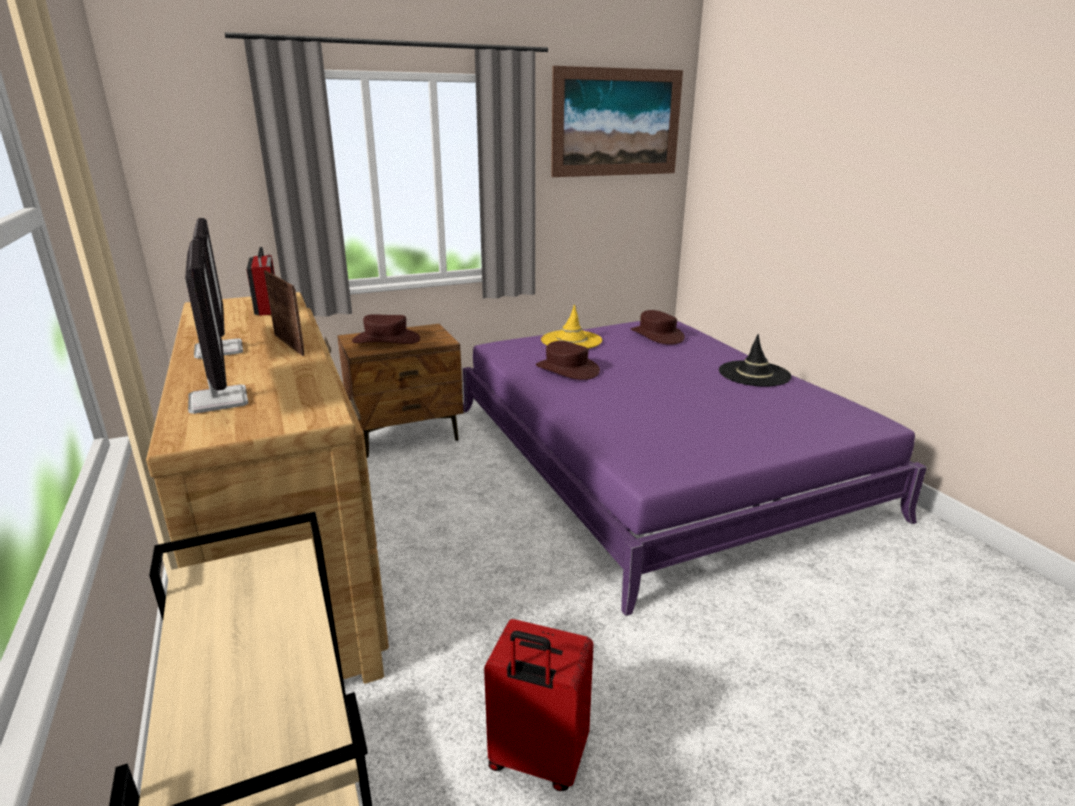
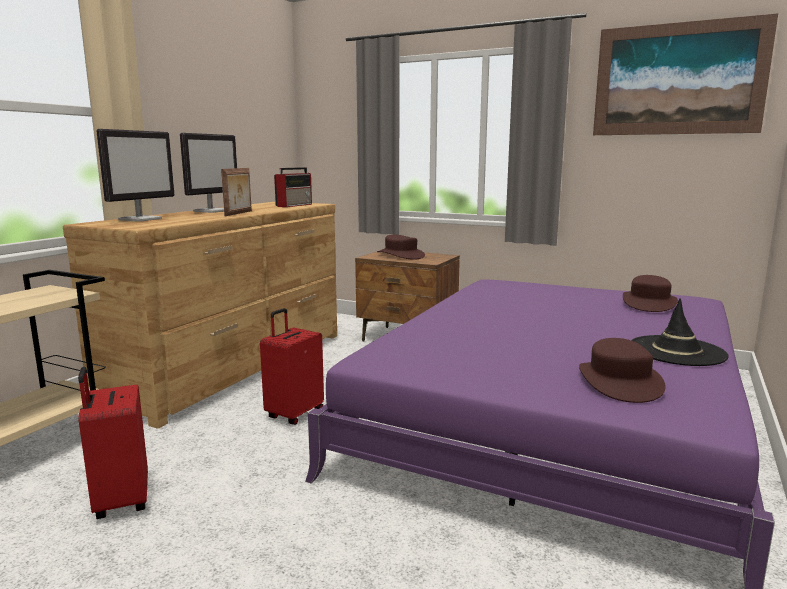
camera: 50 degrees right, 10 degrees down
brown hat [536,341,600,380] -> brown hat moved to [579,338,666,403]
yellow hat [541,304,602,349] -> none
none -> red suitcase [260,308,324,425]

